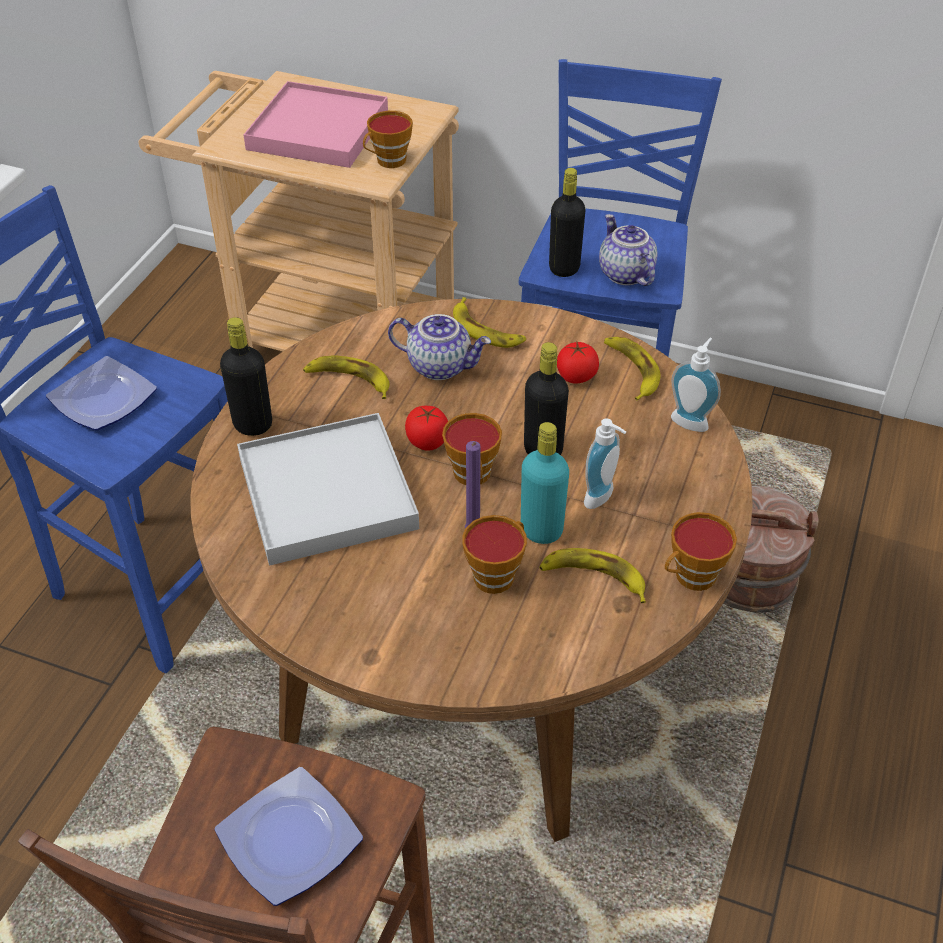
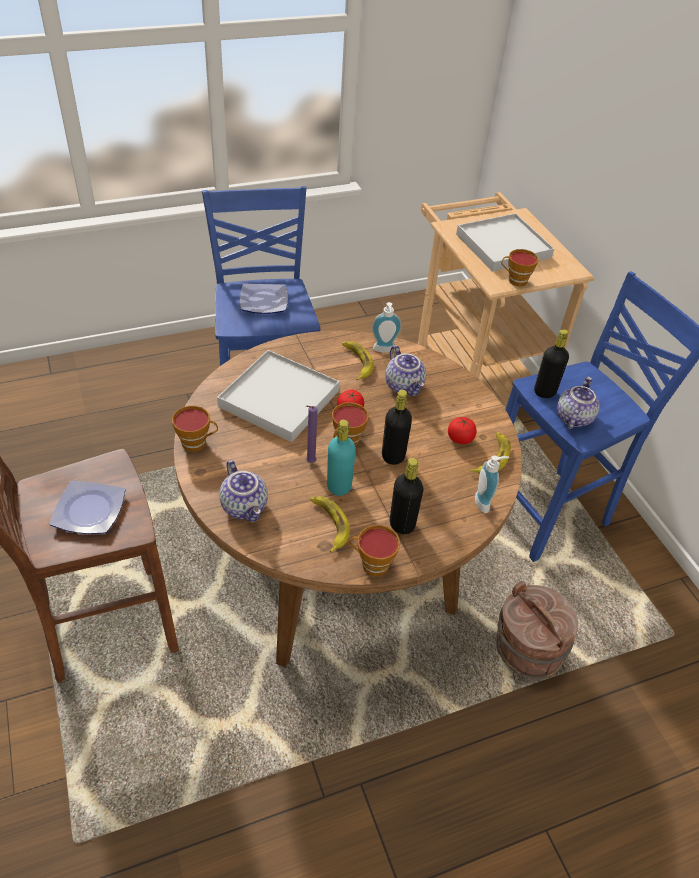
camera: 45 degrees right, 0 degrees up
black bottle [220,317,272,436] -> black bottle moved to [390,458,423,534]
pink tray [244,81,388,168] -> white tray [456,213,554,272]
banana [453,297,526,348] -> none
cup [462,515,527,594] -> cup moved to [172,406,218,452]
soap dispenser [584,418,626,509] -> soap dispenser moved to [372,302,402,353]
none -> teapot [219,460,268,522]

